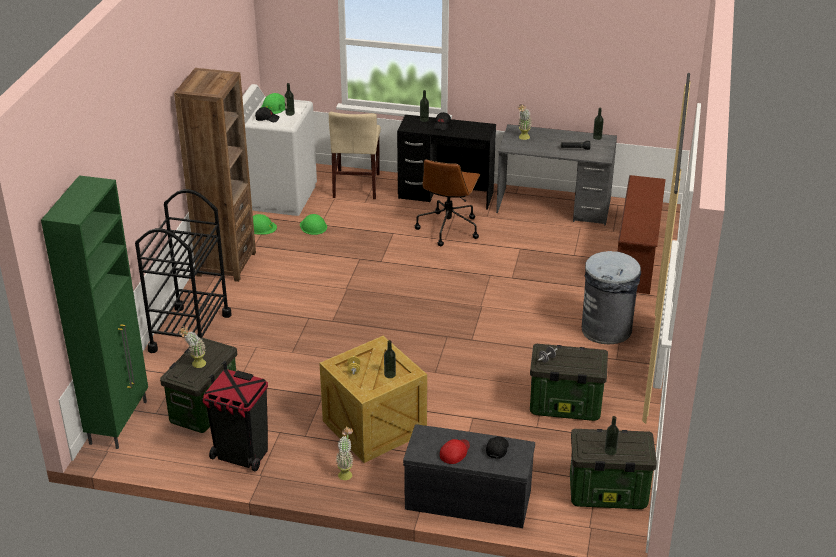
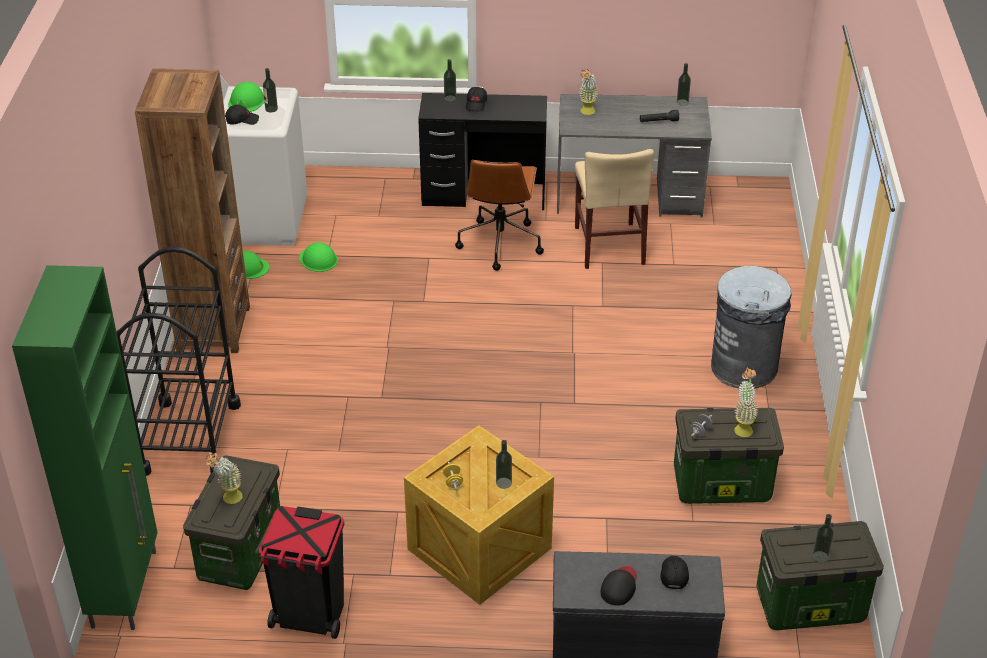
camera: 10 degrees left, 5 degrees up
beige chair [329,112,381,199] -> beige chair moved to [575,149,654,269]
potted plant [335,426,353,480] -> potted plant moved to [734,368,759,437]
red cap [440,439,470,464] -> black cap [601,566,637,606]
brown shoe rack [617,175,666,294] -> none

